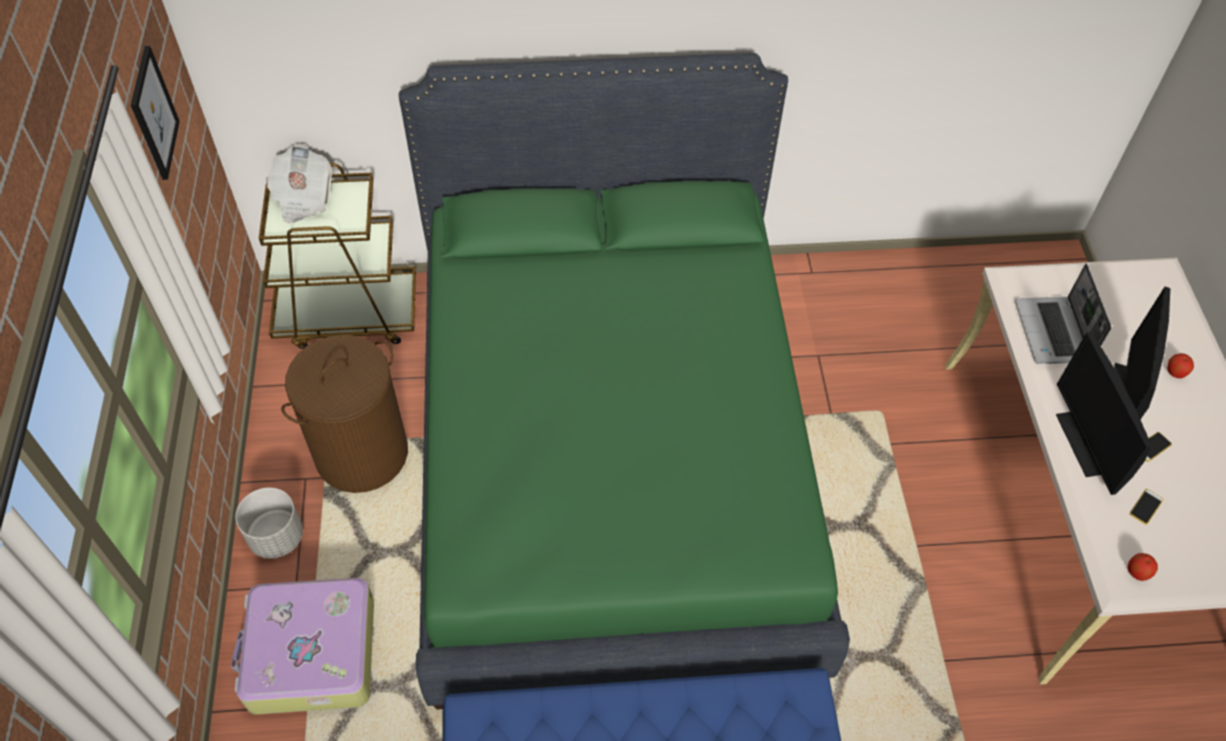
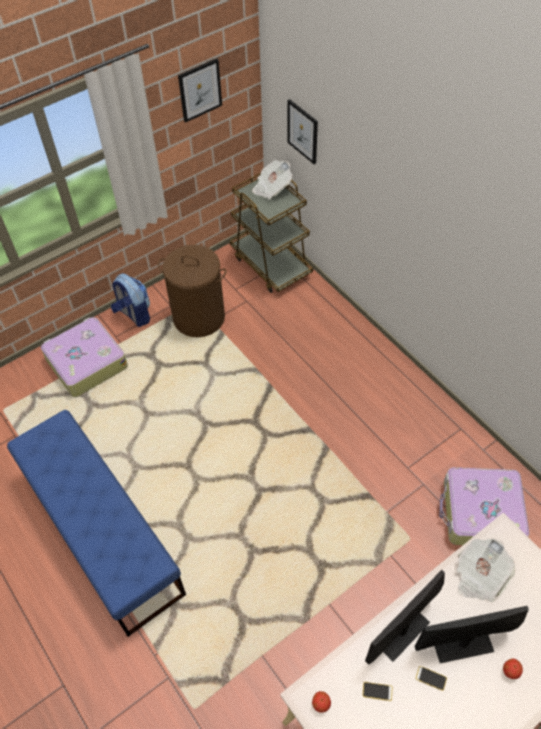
camera: 60 degrees right, 0 degrees up
grey planter [235,488,303,559] -> backpack [111,273,150,327]
green bed [399,53,850,709] -> none
laptop [1015,263,1111,364] -> newspaper [456,539,515,602]
none -> picture [287,99,318,164]
none -> suitcase [439,467,530,545]

